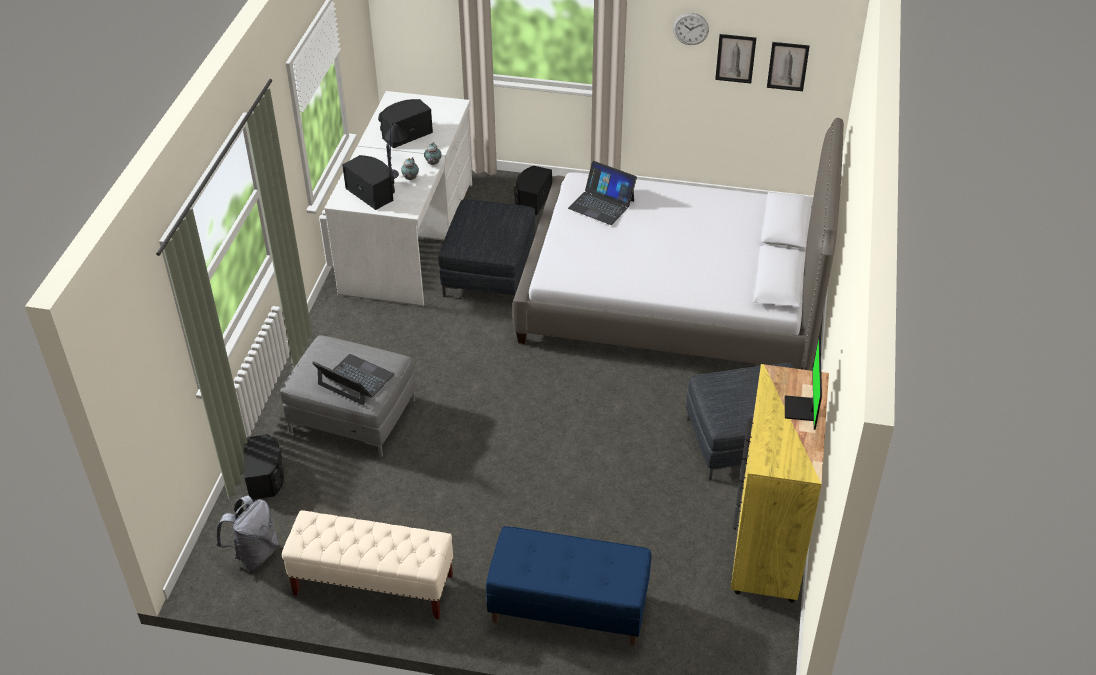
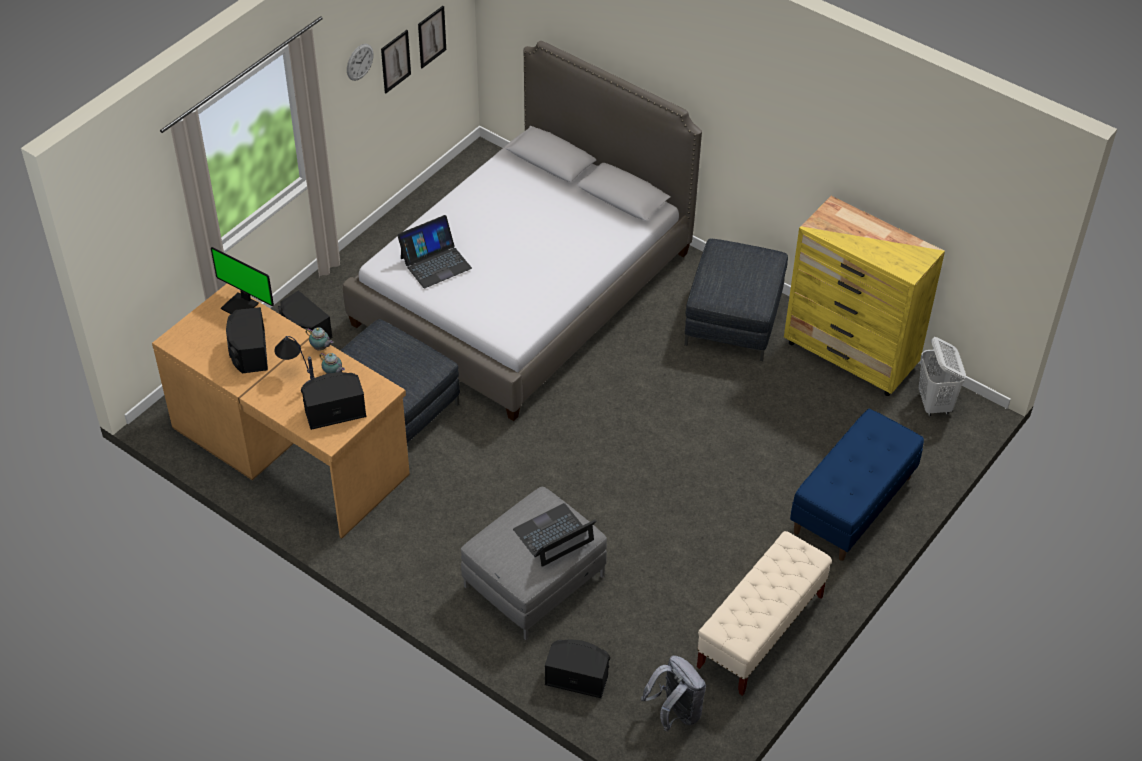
camera: 65 degrees left, 5 degrees up
white desk [324,91,472,306] -> brown desk [152,283,410,539]
monitor [785,337,822,430] -> monitor moved to [211,247,274,314]
none -> white laundry basket [919,337,966,416]

